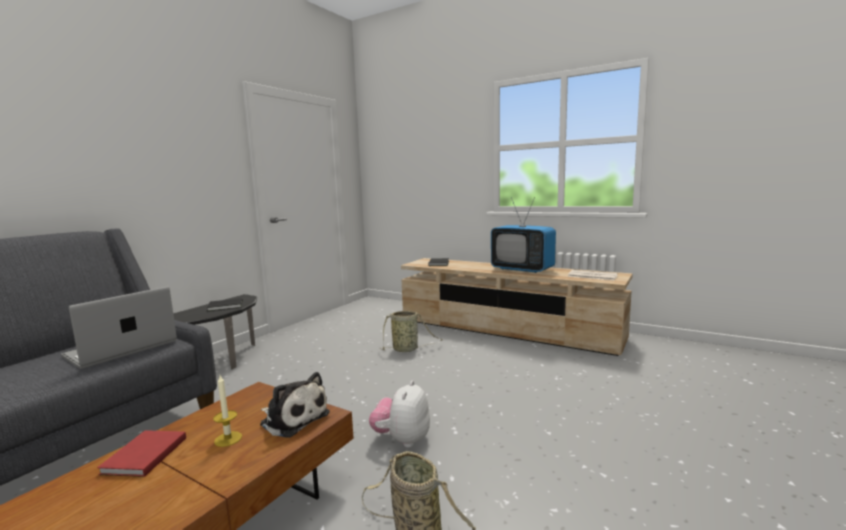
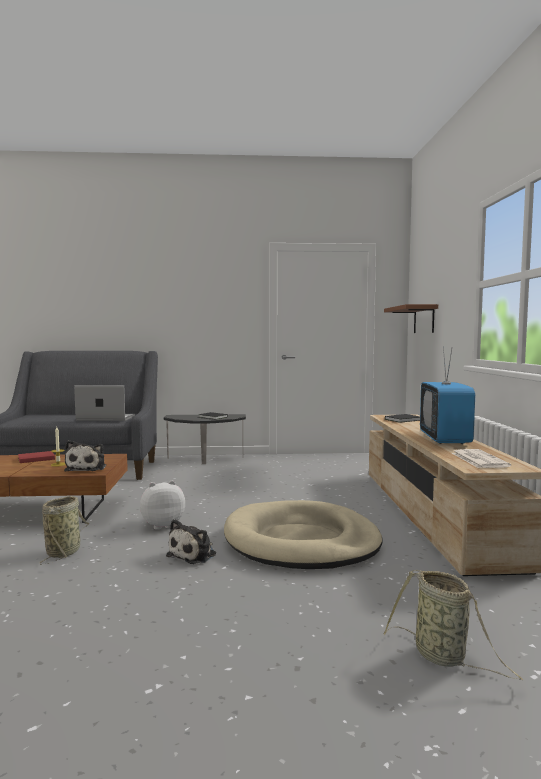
camera: 55 degrees right, 5 degrees down
basket [379,311,442,352] -> basket moved to [384,570,523,680]
none -> plush toy [166,519,216,564]
none -> beige dog bed [224,500,382,569]
none -> brown shelf [384,304,438,333]

